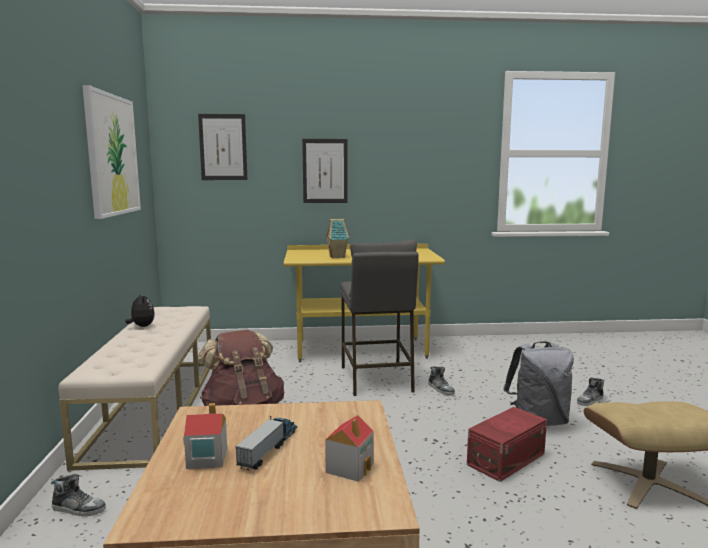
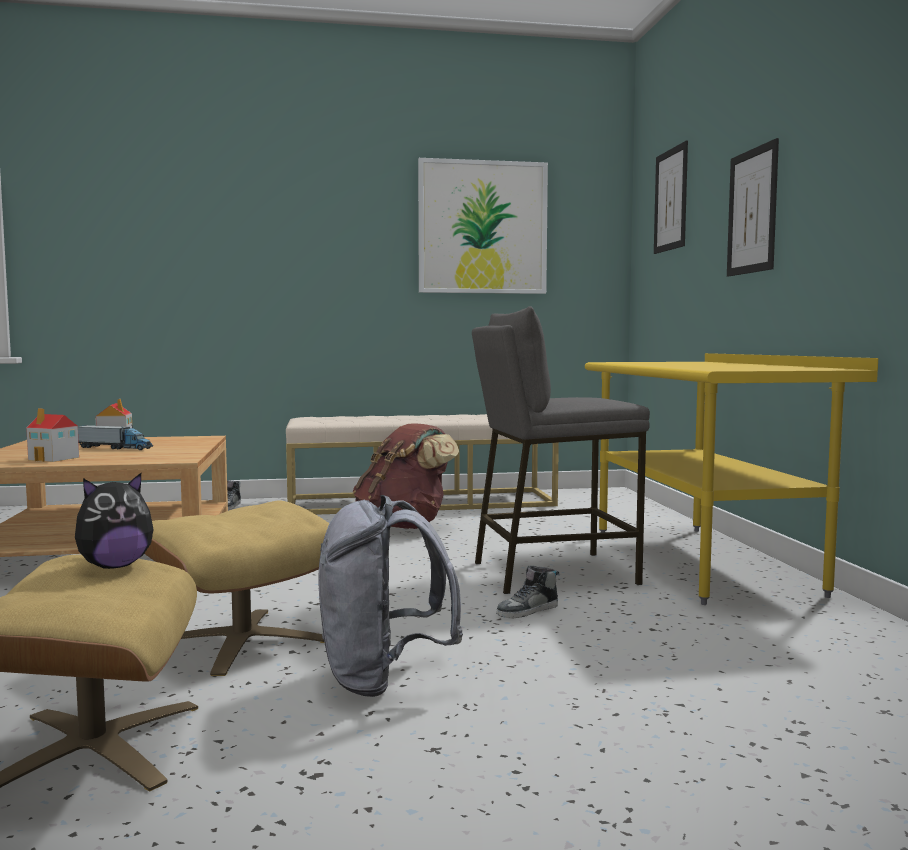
camera: 85 degrees right, 5 degrees down
plush toy [125,293,155,327] -> plush toy moved to [75,473,154,569]
toy house [326,219,349,259] -> none
red storage box [467,407,547,482] -> beige ottoman [144,501,330,676]
shoe [577,377,604,406] -> none

